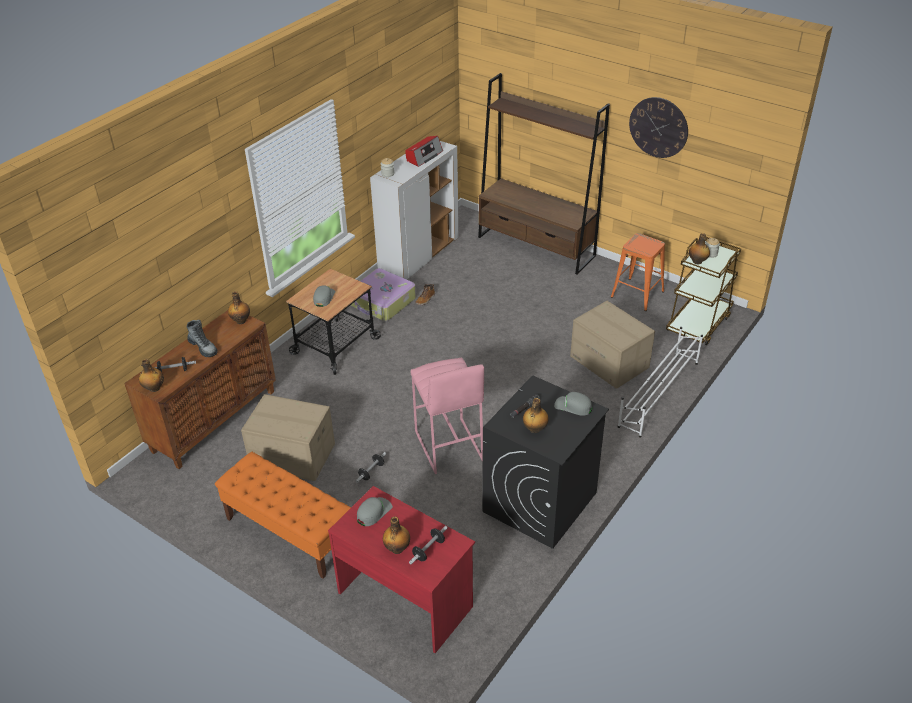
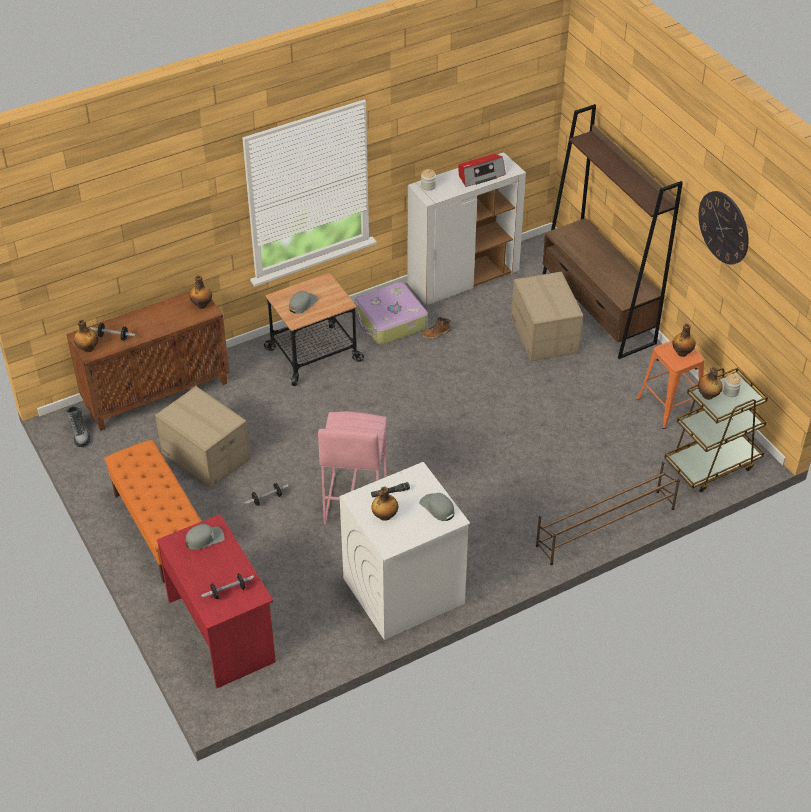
camera: 25 degrees right, 5 degrees up
boot [187,320,218,357] -> boot moved to [66,406,90,447]
bottle [383,517,410,554] -> bottle moved to [672,323,696,357]
black washing machine [482,375,609,549] -> white washing machine [340,462,470,640]
cardboard box [570,301,655,389] -> cardboard box moved to [511,272,583,361]
white shoe rack [618,327,703,437] -> brown shoe rack [536,462,680,565]

